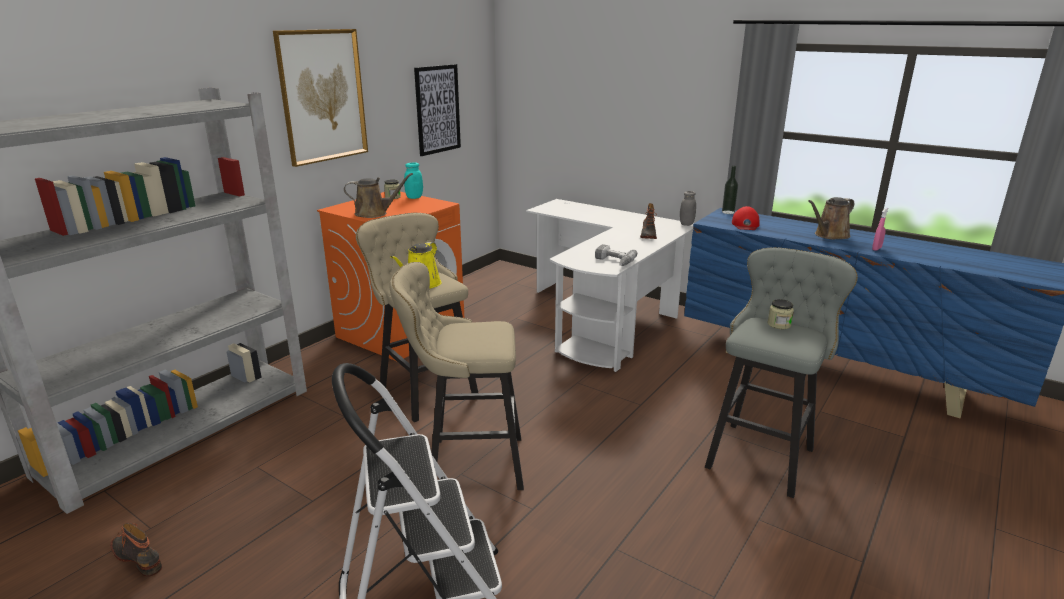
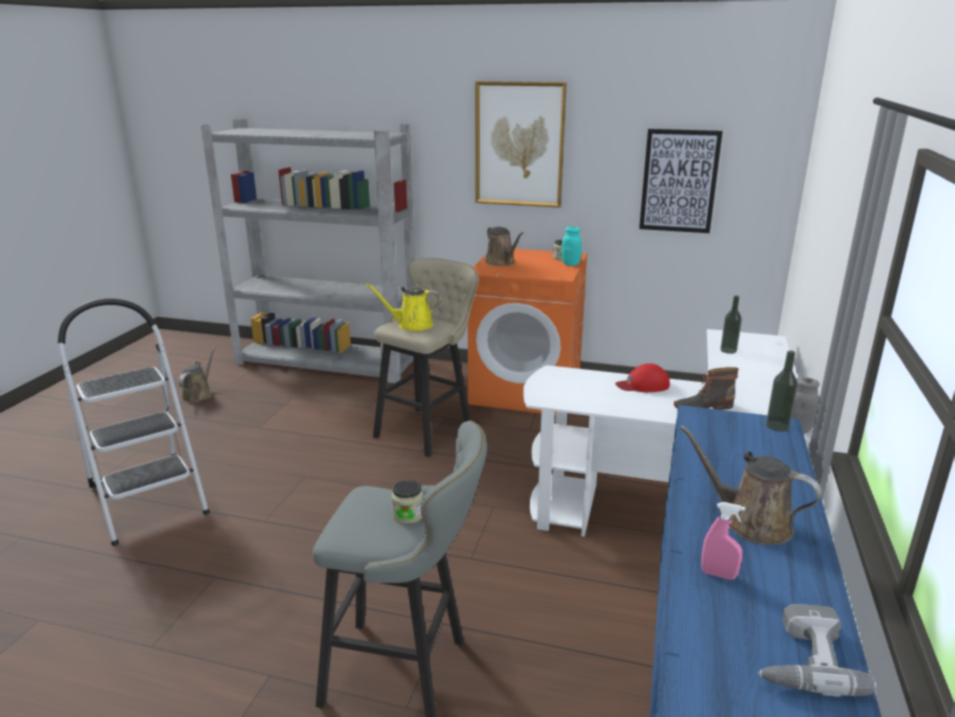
camera: 70 degrees right, 0 degrees up
boot [110,523,162,577] -> brown watering can [178,347,216,403]
beige stool [389,262,524,490] -> none
power drill [595,244,637,266] -> power drill moved to [758,604,875,697]
red cap [732,206,759,230] -> red cap moved to [615,363,670,392]
none -> bottle [721,295,742,354]

